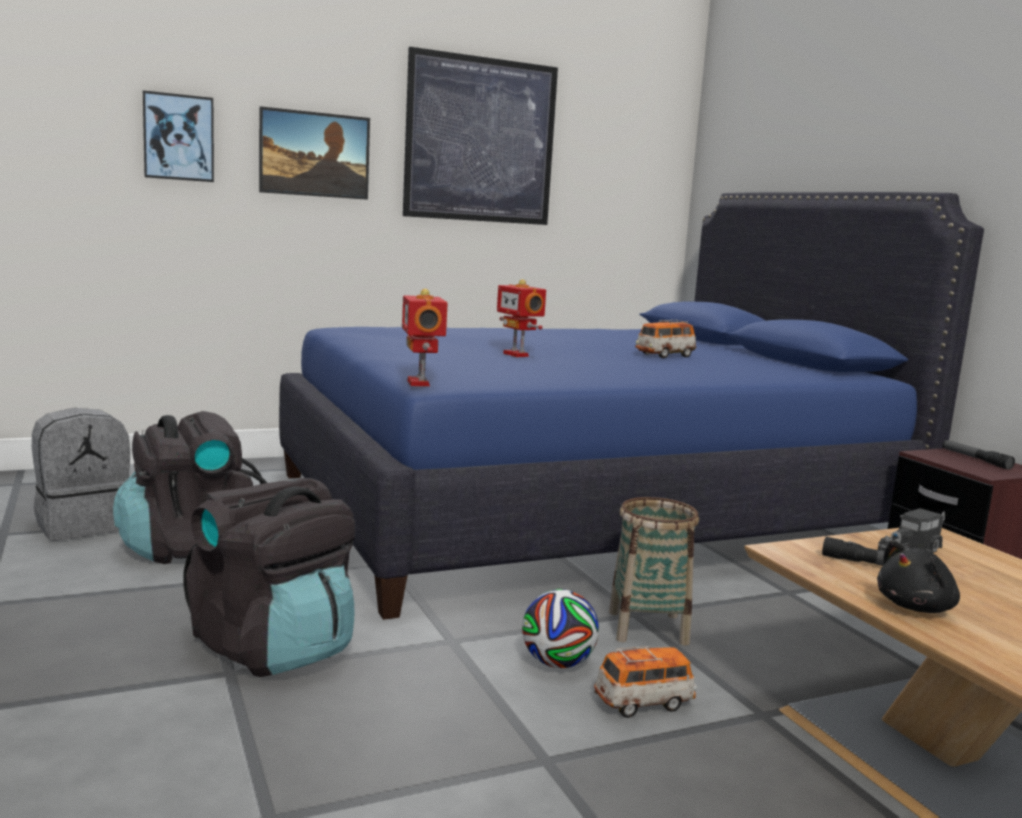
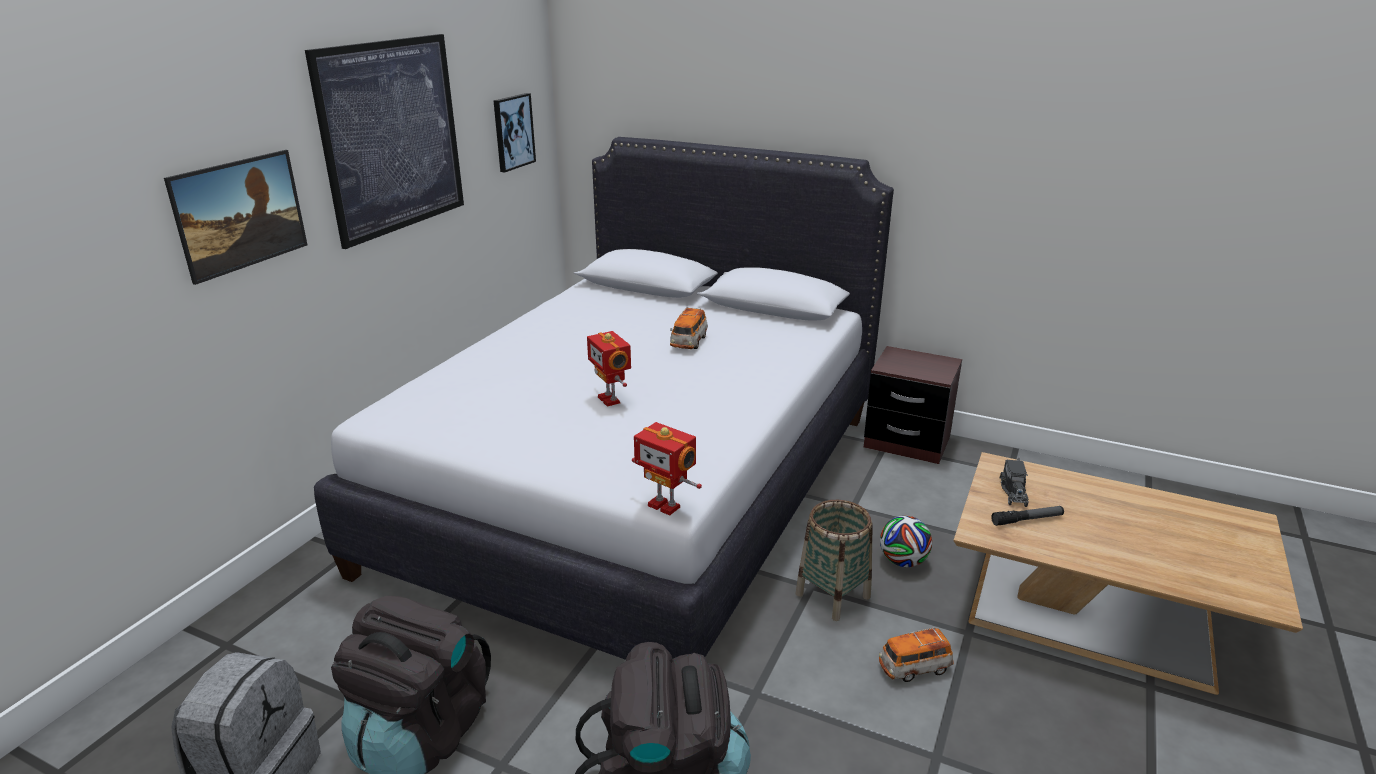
camera: 40 degrees left, 15 degrees up
picture [143,90,214,182] -> picture moved to [494,93,536,172]
blue bed [279,192,984,620] -> white bed [314,137,894,660]
toy robot [497,279,546,357] -> toy robot turned 45 degrees clockwise [587,331,631,407]
football [522,589,599,668] -> football moved to [880,516,932,567]
toy car [594,646,697,718] -> toy car turned 135 degrees counterclockwise [879,628,954,682]
black plush toy [877,540,960,613] -> none
flashlight [942,440,1015,470] -> none

